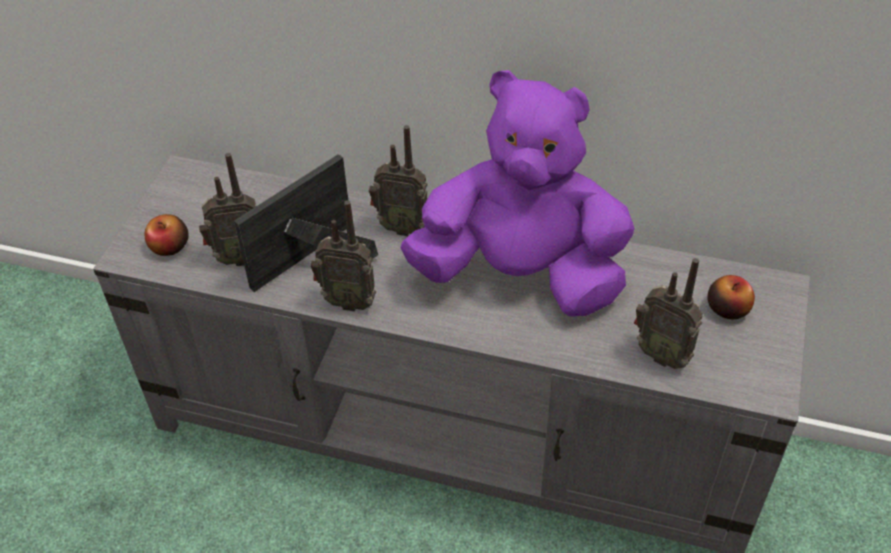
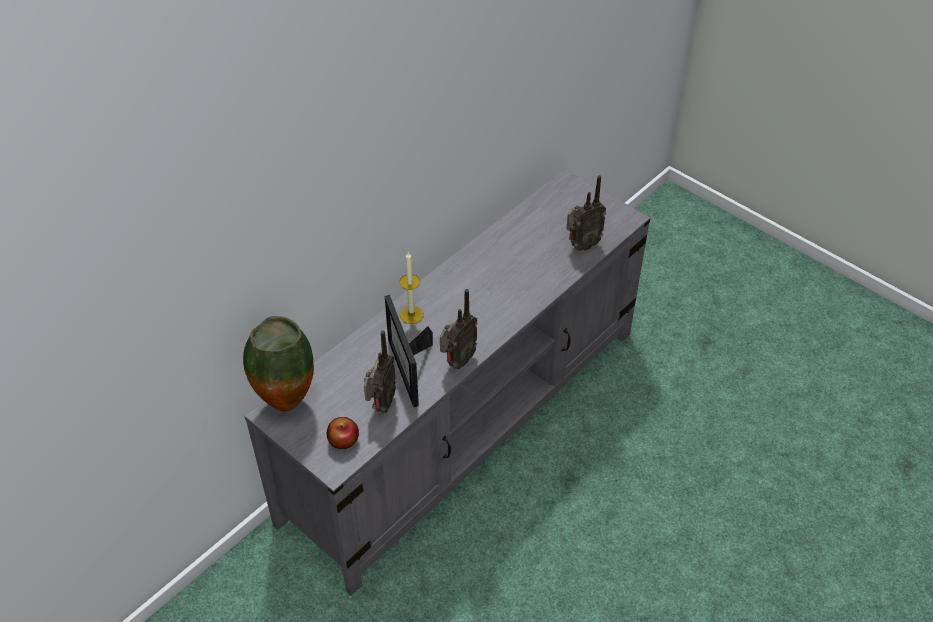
camera: 65 degrees left, 0 degrees up
radio [369,125,427,236] -> candle [399,252,424,324]
purple plush toy [400,70,635,316] -> none
apple [707,275,755,319] -> none
none -> vase [243,316,314,411]

